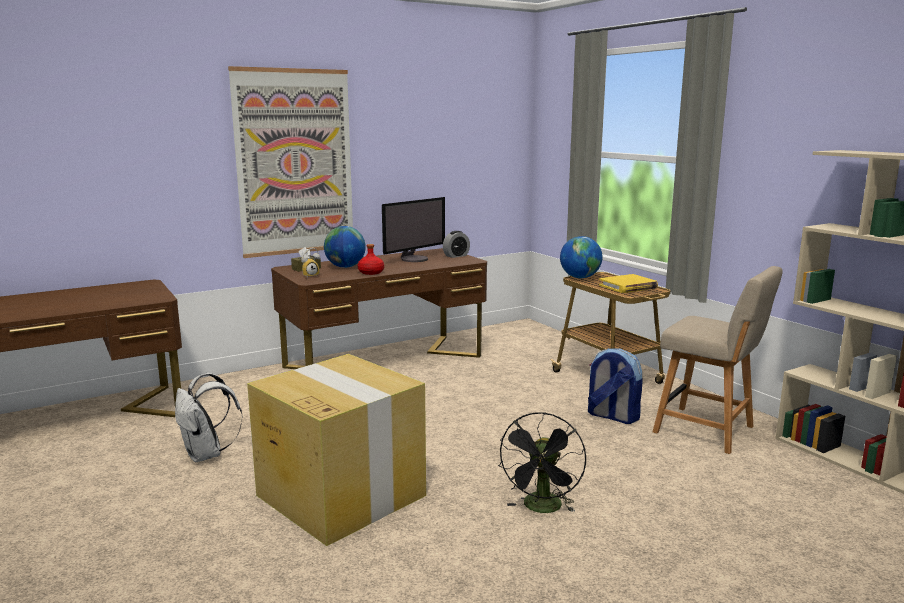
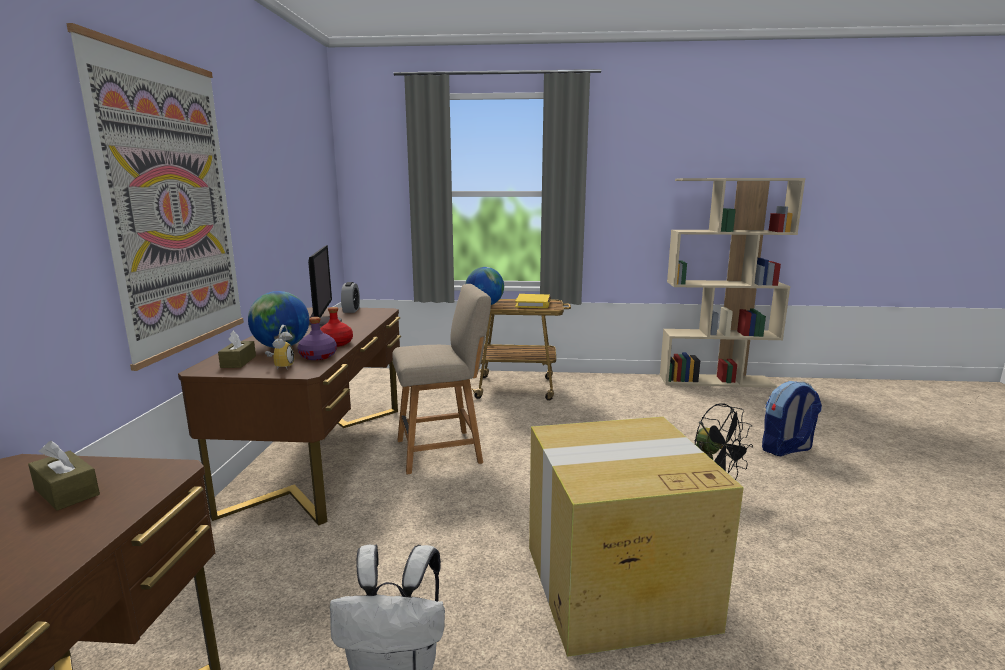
camera: 55 degrees left, 0 degrees up
backpack [588,348,643,424] -> backpack moved to [762,381,822,456]
beige chair [653,266,783,454] -> beige chair moved to [392,284,491,474]
none -> brown tissue box [28,441,100,511]
none -> purple bottle [298,317,337,360]

